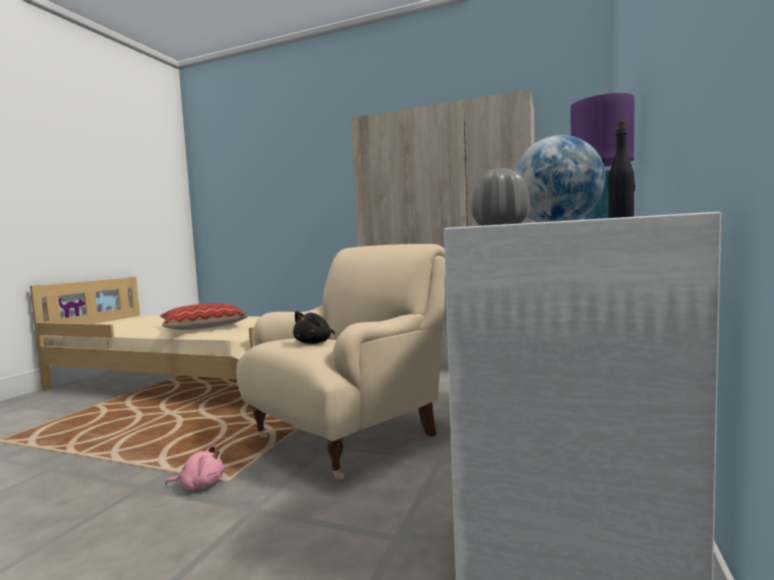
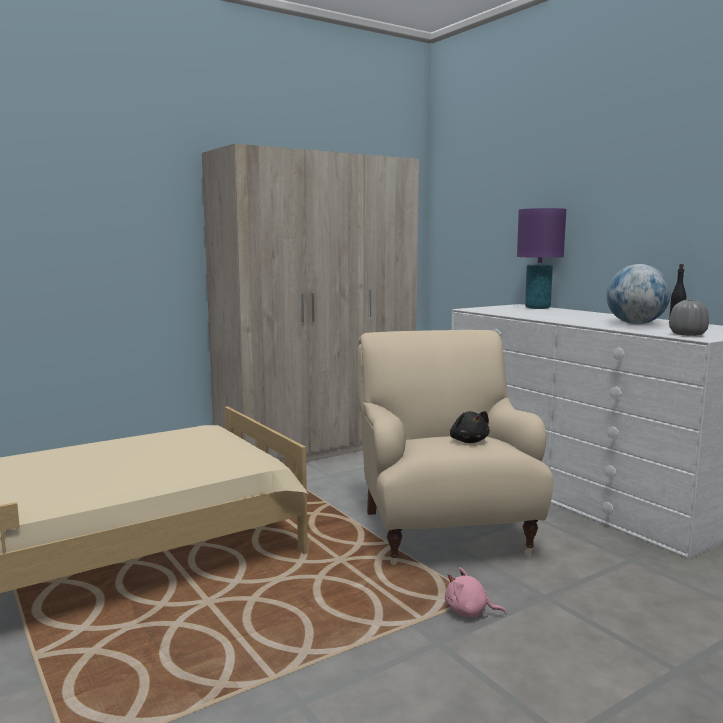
camera: 55 degrees left, 5 degrees up
pillow [160,303,248,330] -> none
pink plush toy [165,444,224,490] -> pink plush toy turned 105 degrees counterclockwise [445,567,507,618]

